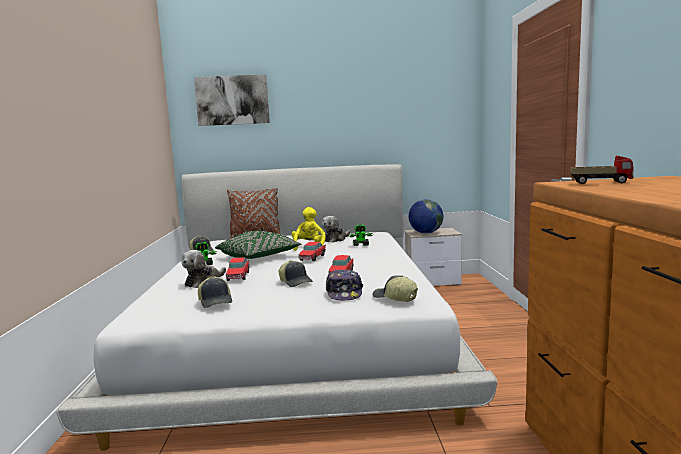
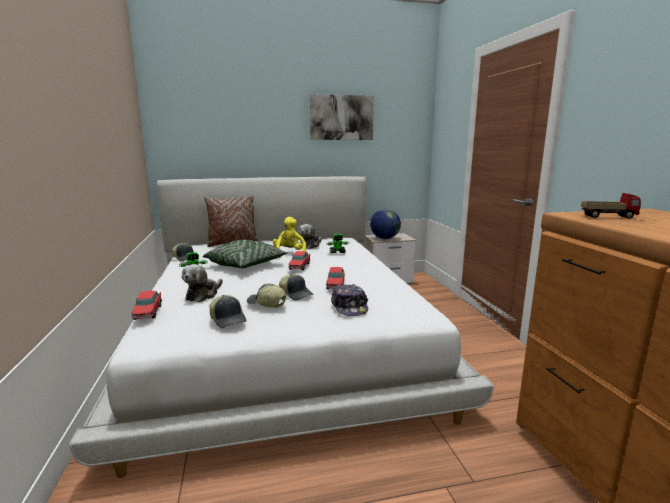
camera: 10 degrees left, 5 degrees up
picture [194,74,270,126] -> picture moved to [310,94,374,140]
toy car [226,257,250,281] -> toy car moved to [132,291,162,320]
cap [373,275,418,302] -> cap moved to [247,284,286,308]

